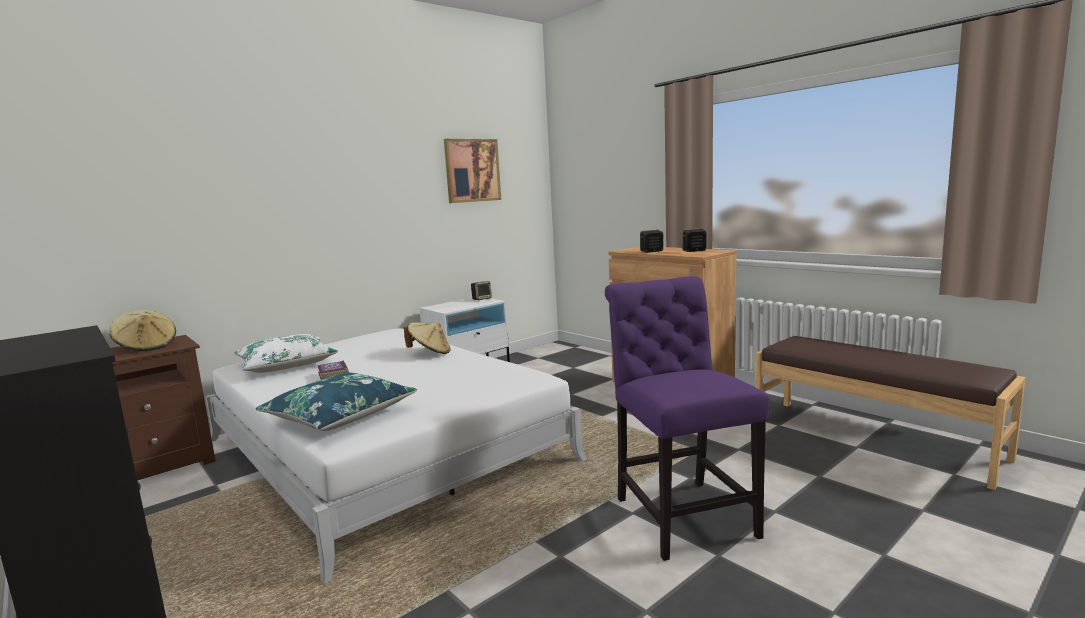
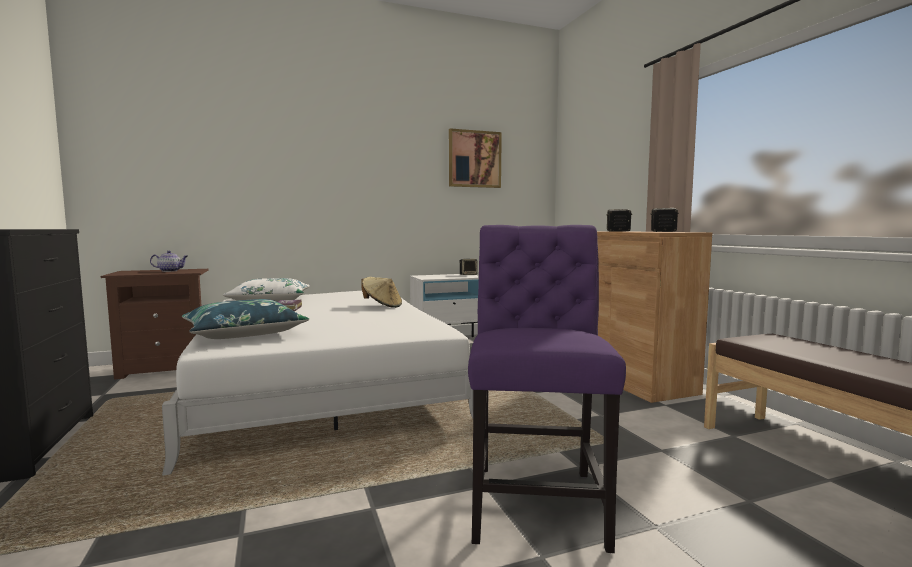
camera: 20 degrees right, 5 degrees down
beige hat [109,310,176,351] -> teapot [150,251,188,272]

